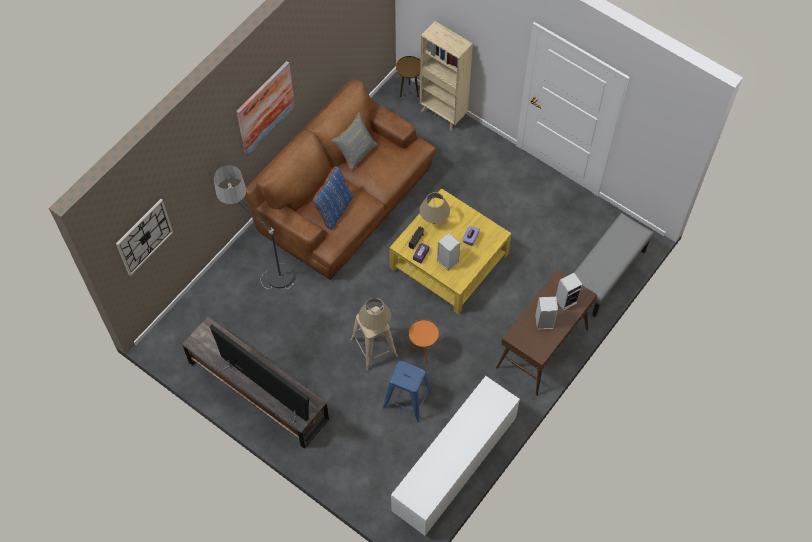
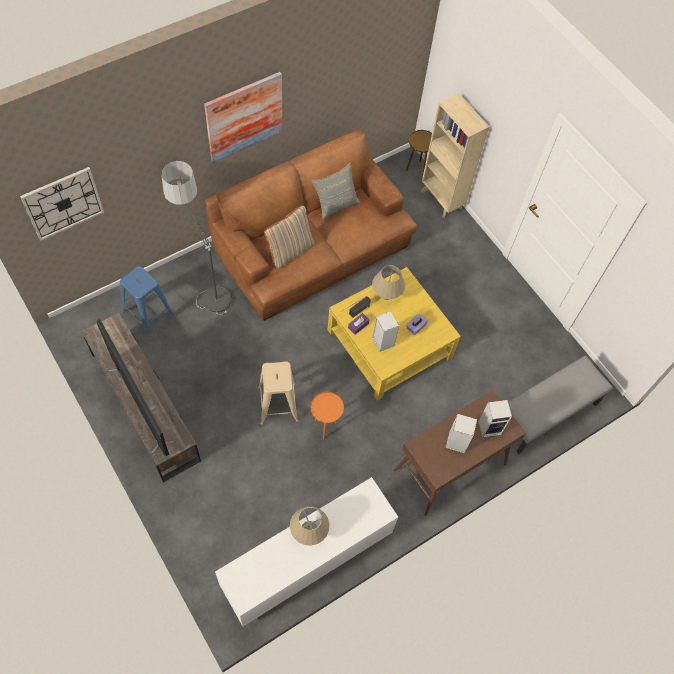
camera: 15 degrees right, 0 degrees up
blue pillow [313,166,354,229] -> beige pillow [264,205,314,268]
beige table lamp [359,298,391,330] -> beige table lamp moved to [290,506,329,546]
blue stool [382,361,432,422] -> blue stool moved to [120,266,175,337]

